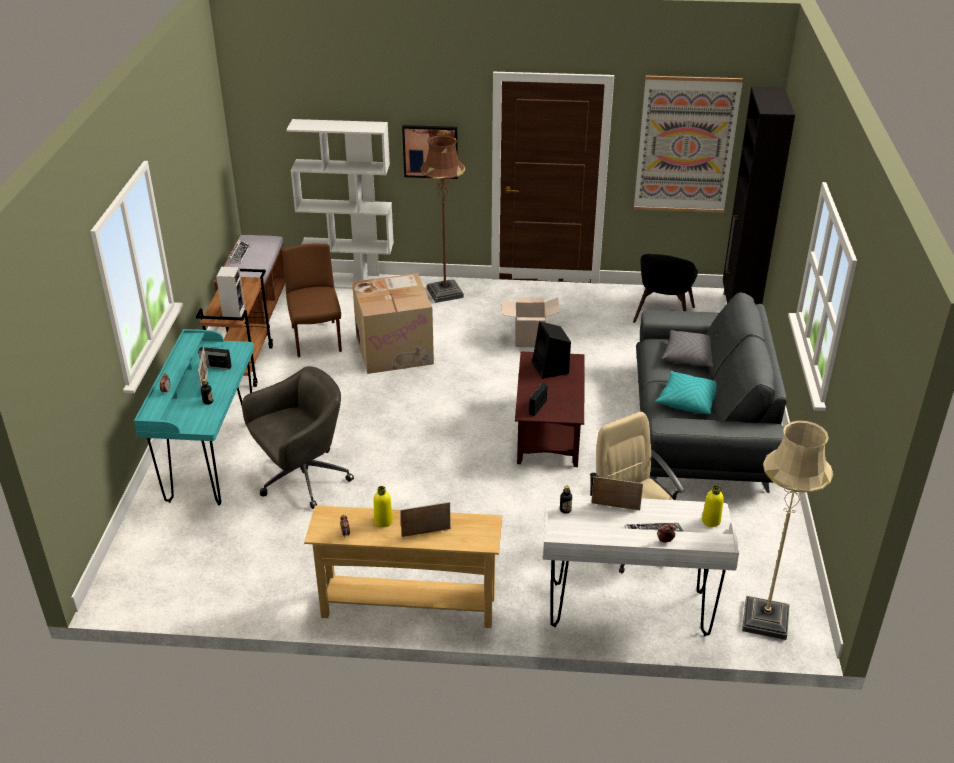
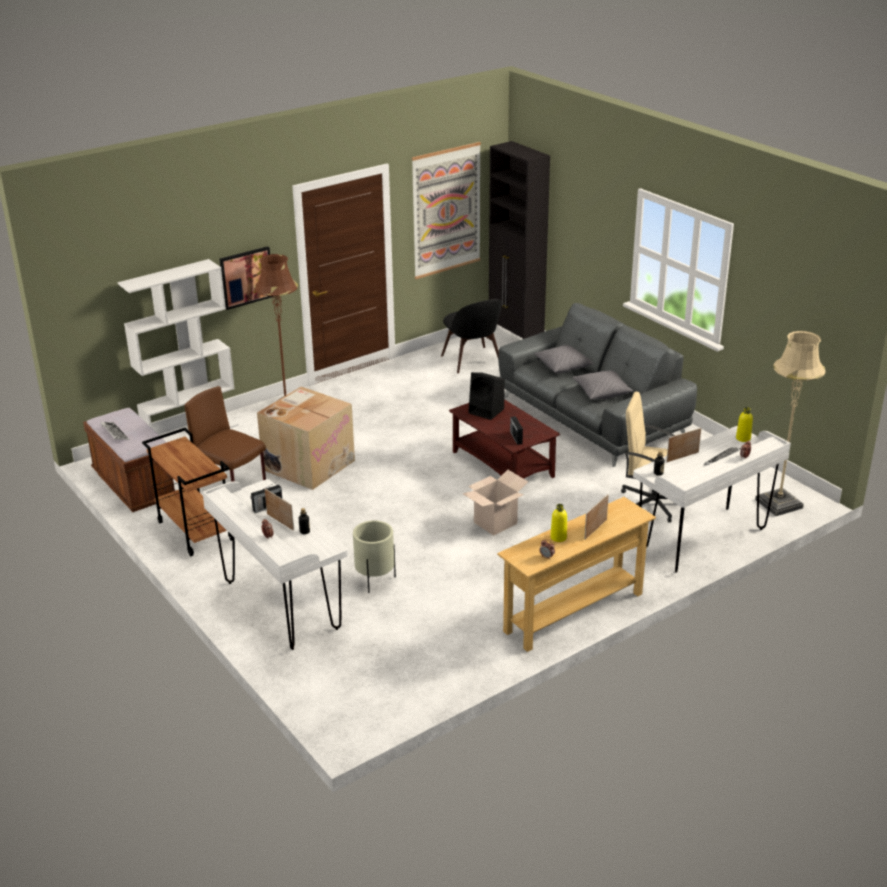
camera: 40 degrees left, 5 degrees down
turquoise desk [134,329,254,505] -> white desk [202,479,348,650]
speaker [216,266,245,317] -> none
grey office chair [242,366,354,509] -> beige planter [353,520,396,593]
cardboard box [502,297,559,347] -> cardboard box moved to [462,470,528,536]
turquoise pillow [655,371,717,414] -> grey pillow [572,370,633,399]

